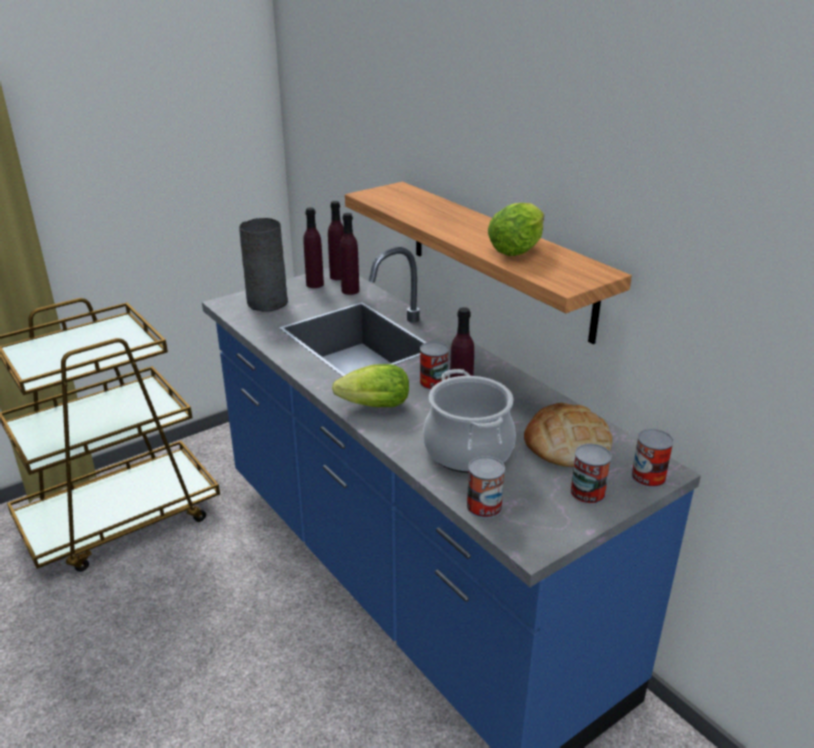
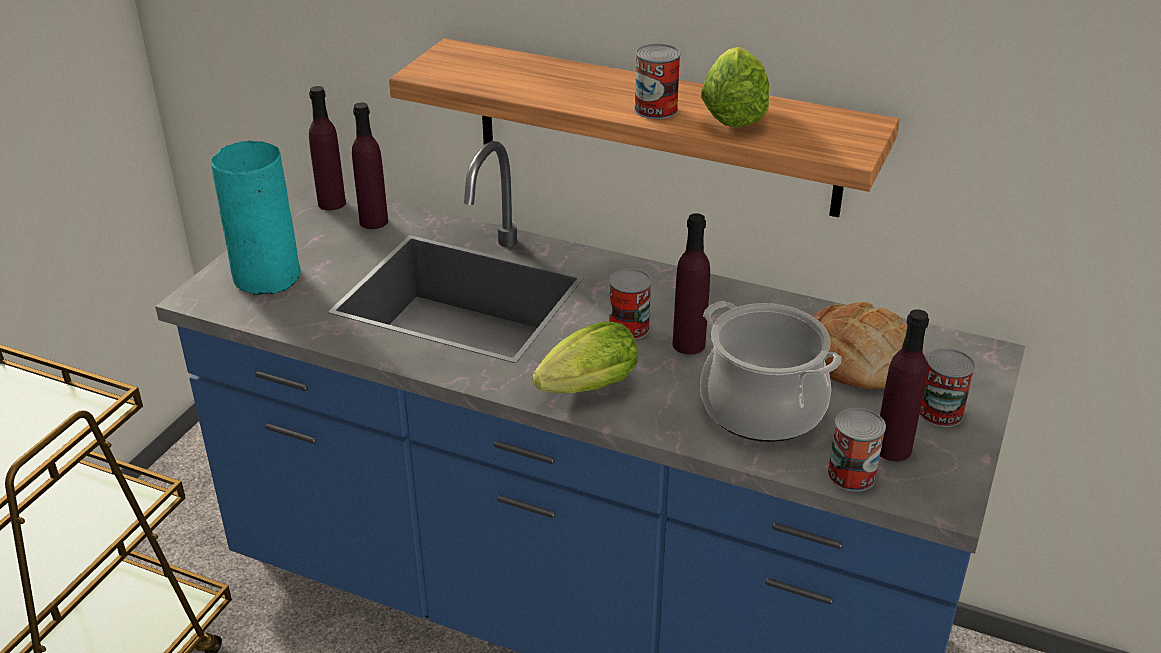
camera: 30 degrees left, 5 degrees up
grey vase [239,218,288,312] -> turquoise vase [211,141,301,295]
purple bottle [303,207,324,288] -> purple bottle moved to [880,309,929,461]
can [631,429,674,488] -> can moved to [634,43,681,119]

